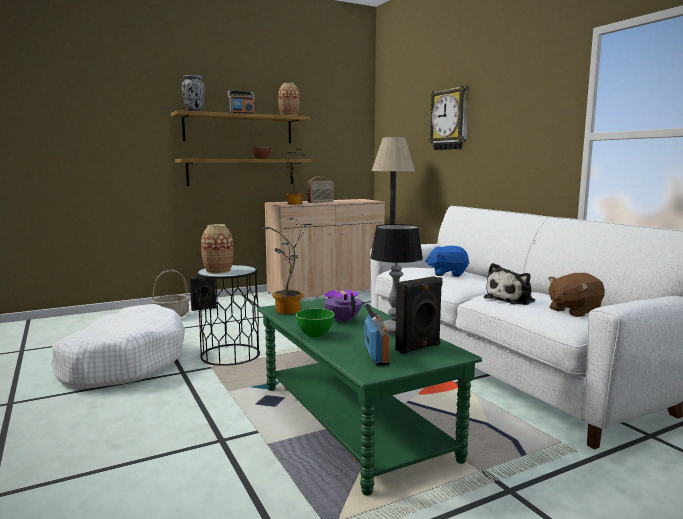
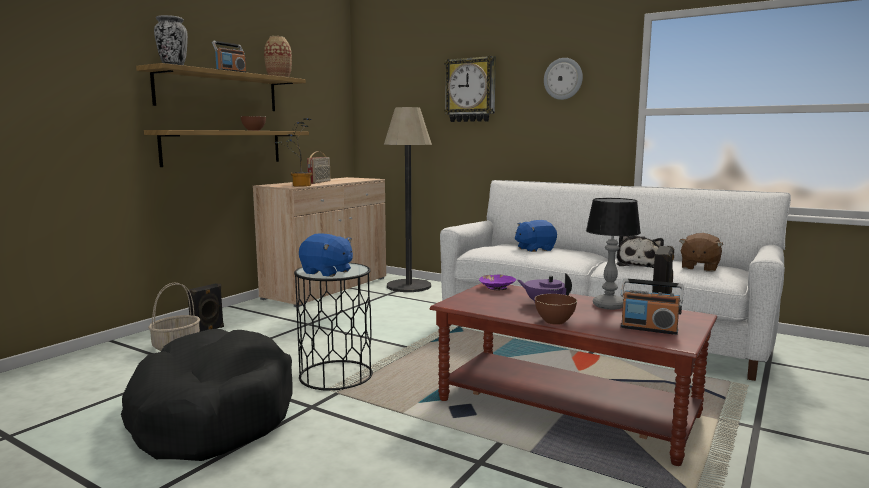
camera: 30 degrees left, 0 degrees up
white dog bed [51,304,185,389] -> black dog bed [121,329,293,461]
vase [201,224,233,274] -> blue plush toy [299,233,353,277]
green coffee table [258,298,482,496] -> brown coffee table [430,283,717,466]
potted plant [261,218,311,314] -> none
green bowl [296,309,335,337] -> brown bowl [534,294,577,325]
radio [364,302,390,366] -> radio turned 150 degrees clockwise [621,278,684,335]
none -> wall clock [544,58,583,100]

